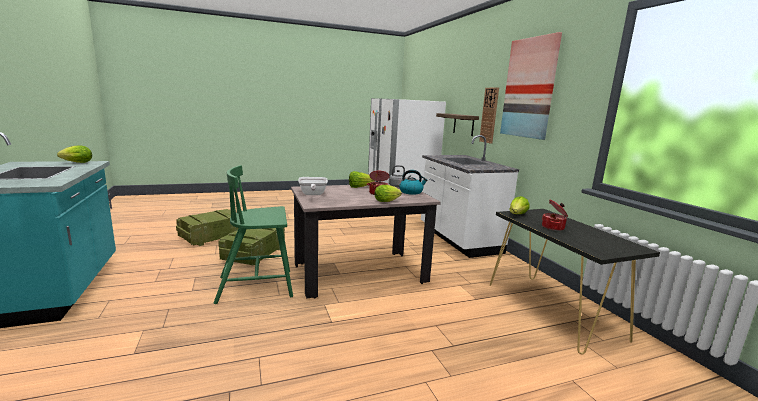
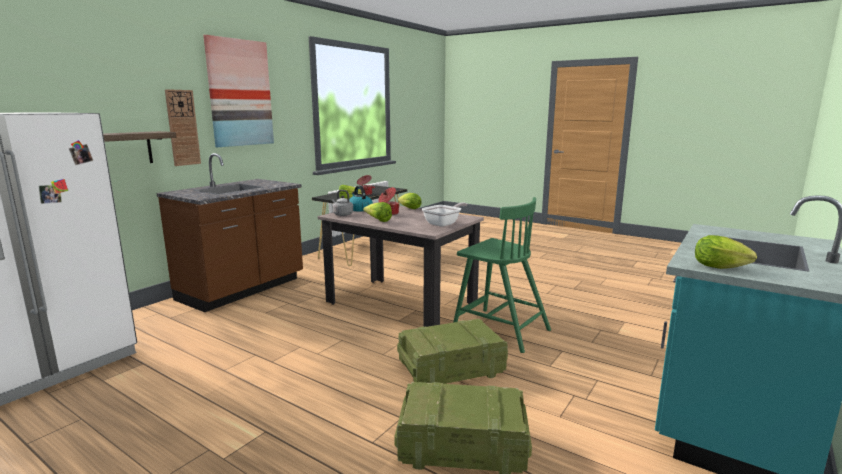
camera: 125 degrees left, 0 degrees up
white counter [421,135,519,258] -> brown counter [156,153,303,312]

